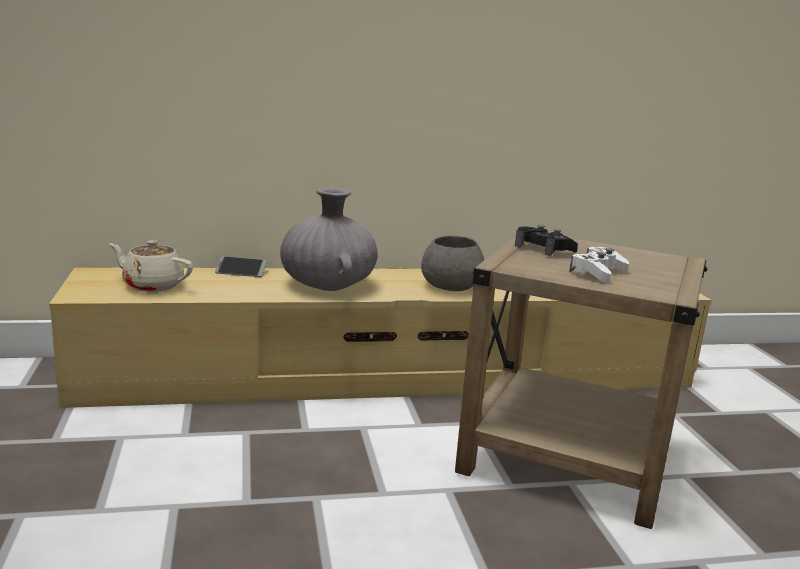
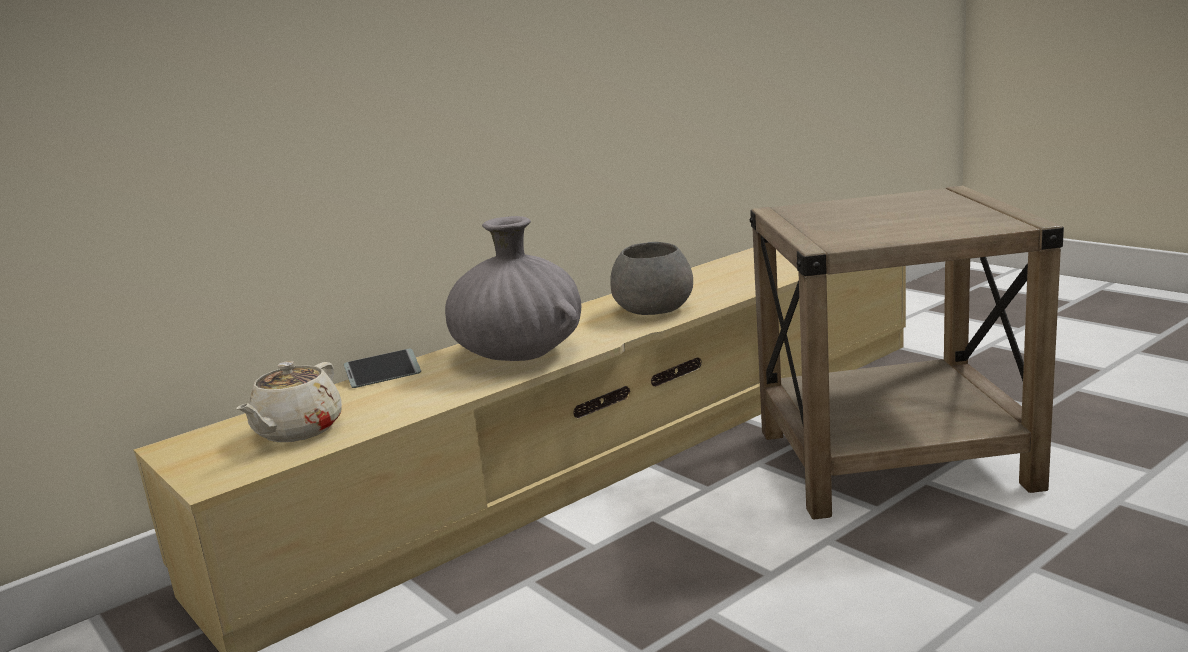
camera: 25 degrees left, 0 degrees up
beige teapot [109,240,193,292] -> beige teapot turned 60 degrees counterclockwise [236,361,342,442]
black game controller [515,225,578,257] -> none
white game controller [569,247,629,284] -> none

